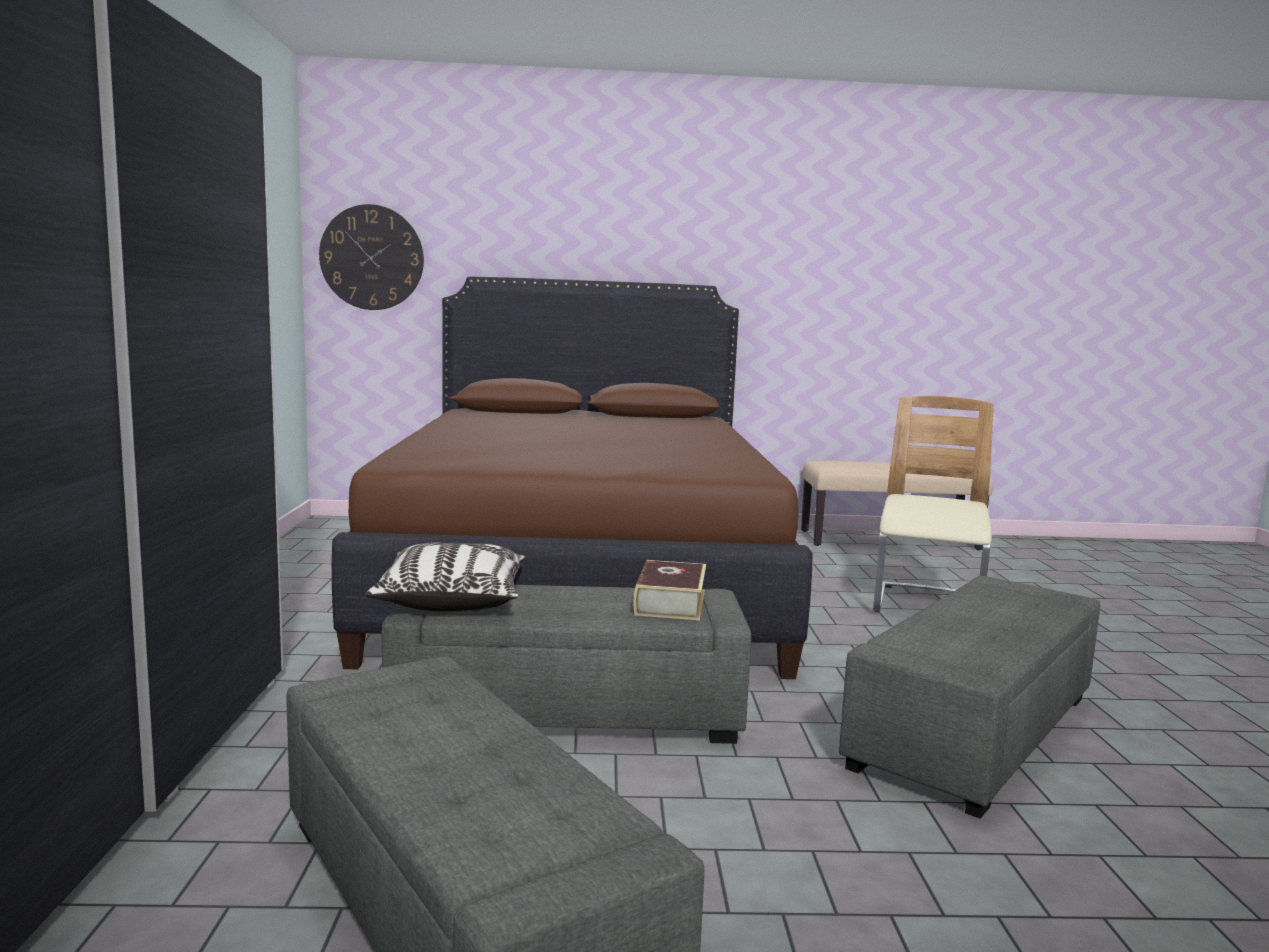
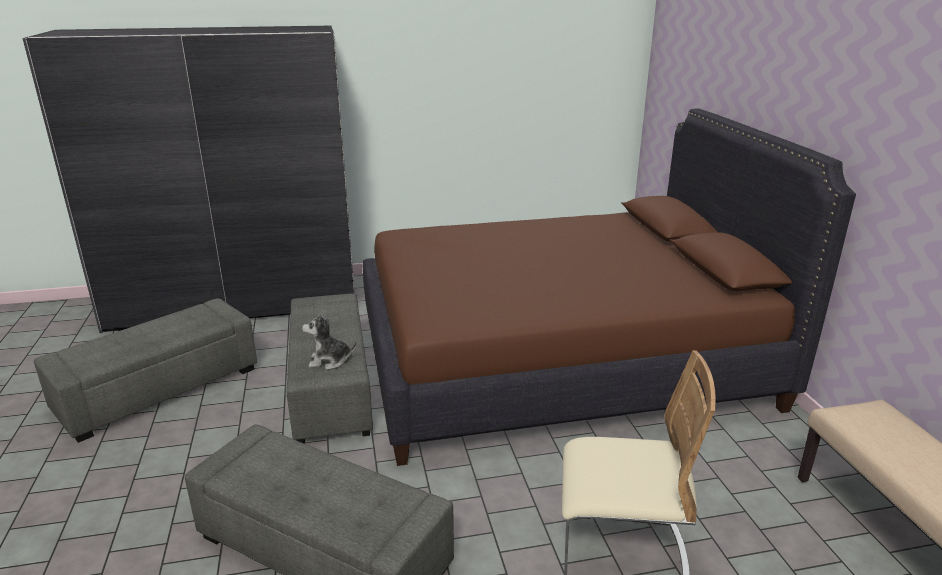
camera: 80 degrees right, 15 degrees up
wall clock [319,204,424,310] -> none
pillow [365,543,525,611] -> none
book [634,560,706,620] -> plush toy [302,311,357,370]

